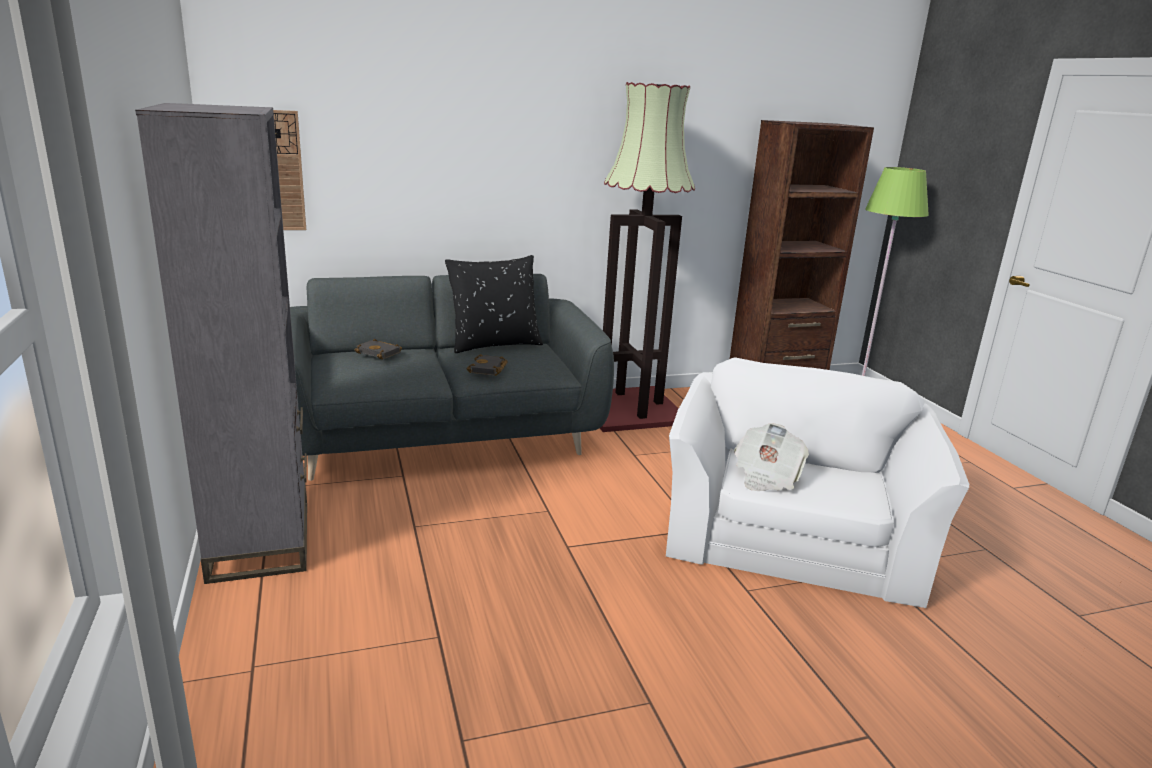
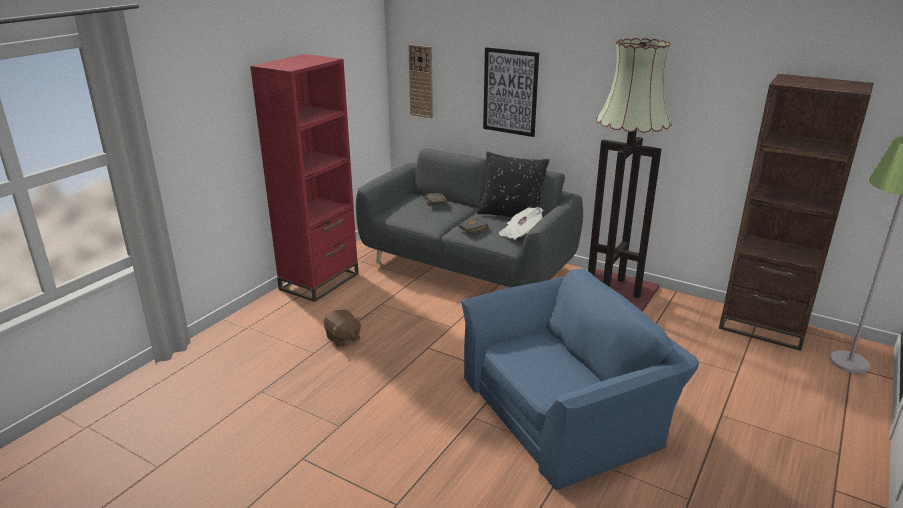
camera: 50 degrees right, 5 degrees up
grey bookcase [135,103,307,584] -> red bookcase [250,54,359,302]
white armchair [666,357,969,608] -> blue armchair [461,268,699,491]
newspaper [734,423,809,491] -> newspaper moved to [499,207,543,240]
none -> brown plush toy [324,310,362,347]
none -> picture [483,47,539,137]

